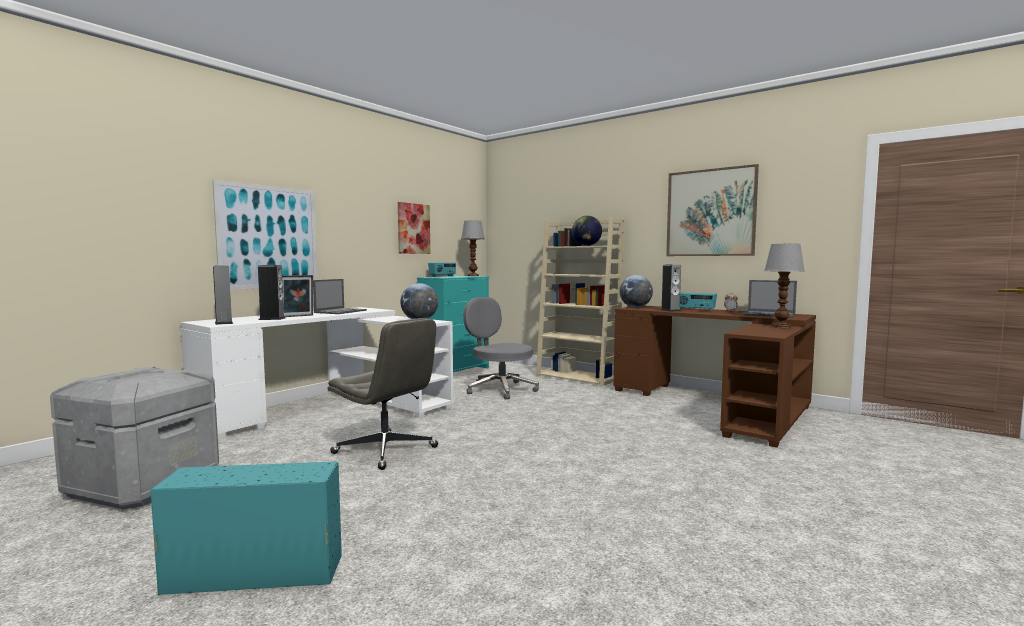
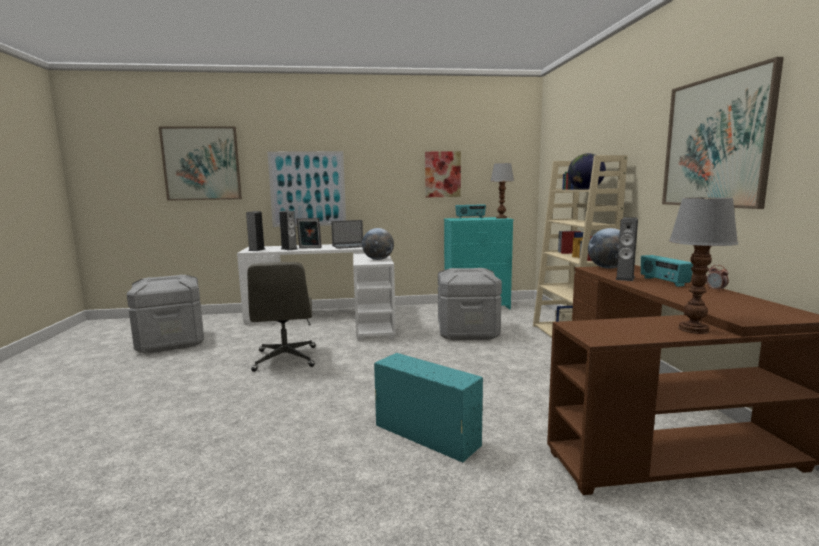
camera: 45 degrees right, 5 degrees up
turquoise storage box [150,462,342,595] -> turquoise storage box moved to [374,353,483,463]
grey office chair [463,297,539,400] -> grey storage box [438,268,502,340]
laptop [743,280,797,318] -> none
none -> picture [159,127,242,201]

